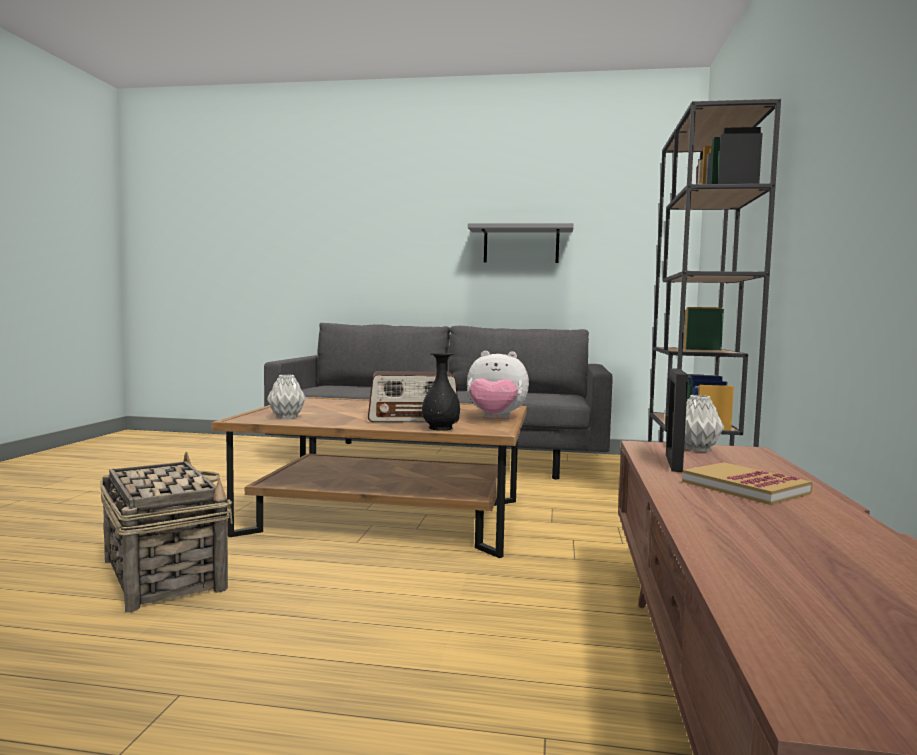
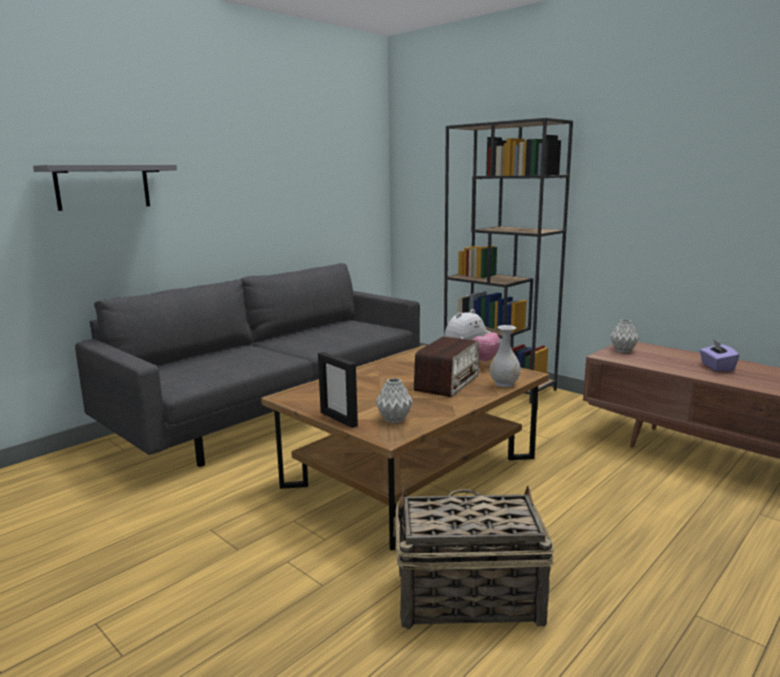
camera: 55 degrees left, 10 degrees up
black vase [422,353,460,430] -> white vase [490,325,520,387]
grey shelf [468,223,574,263] -> grey shelf moved to [33,165,177,211]
picture frame [666,368,688,472] -> picture frame moved to [318,352,358,428]
book [682,462,813,505] -> purple tissue box [699,339,739,372]

